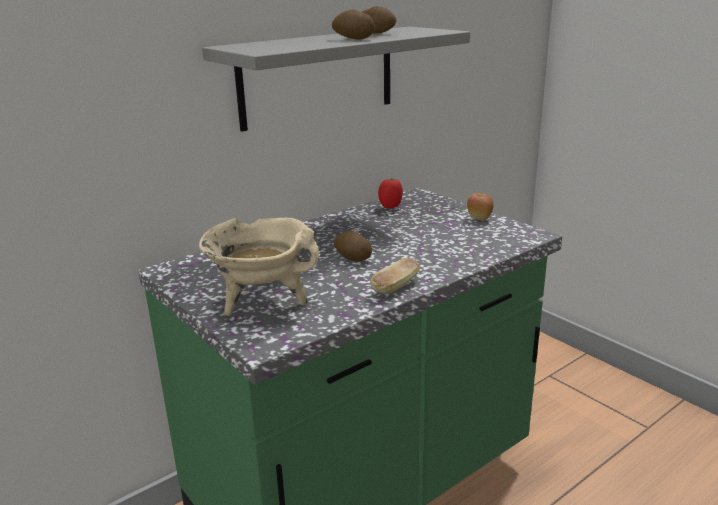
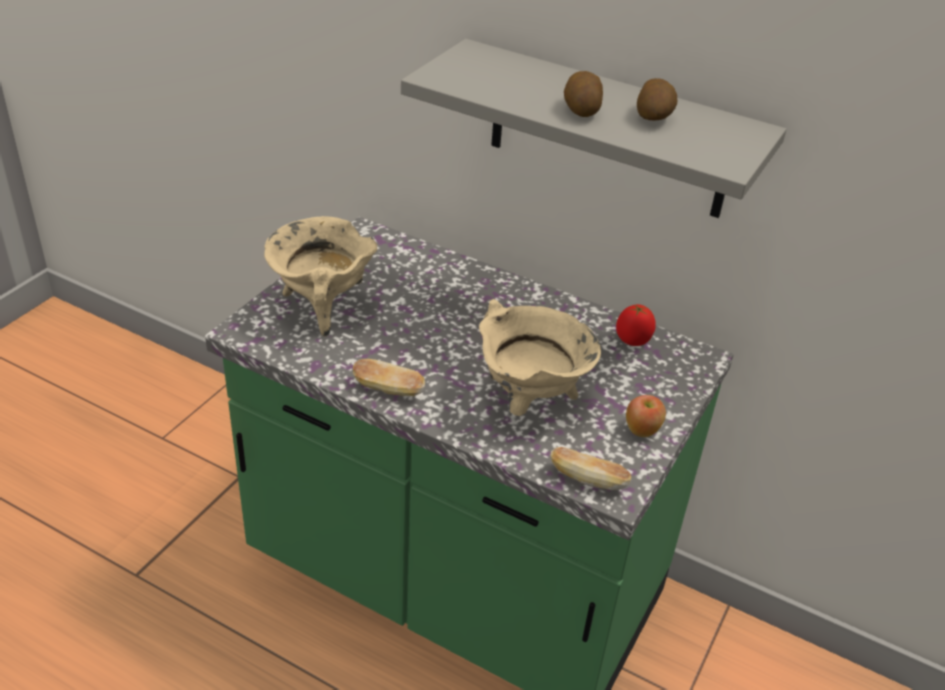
camera: 65 degrees right, 15 degrees up
potato [334,231,372,262] -> none
none -> beige cooking pot [479,299,601,416]
none -> bread [551,447,631,490]

